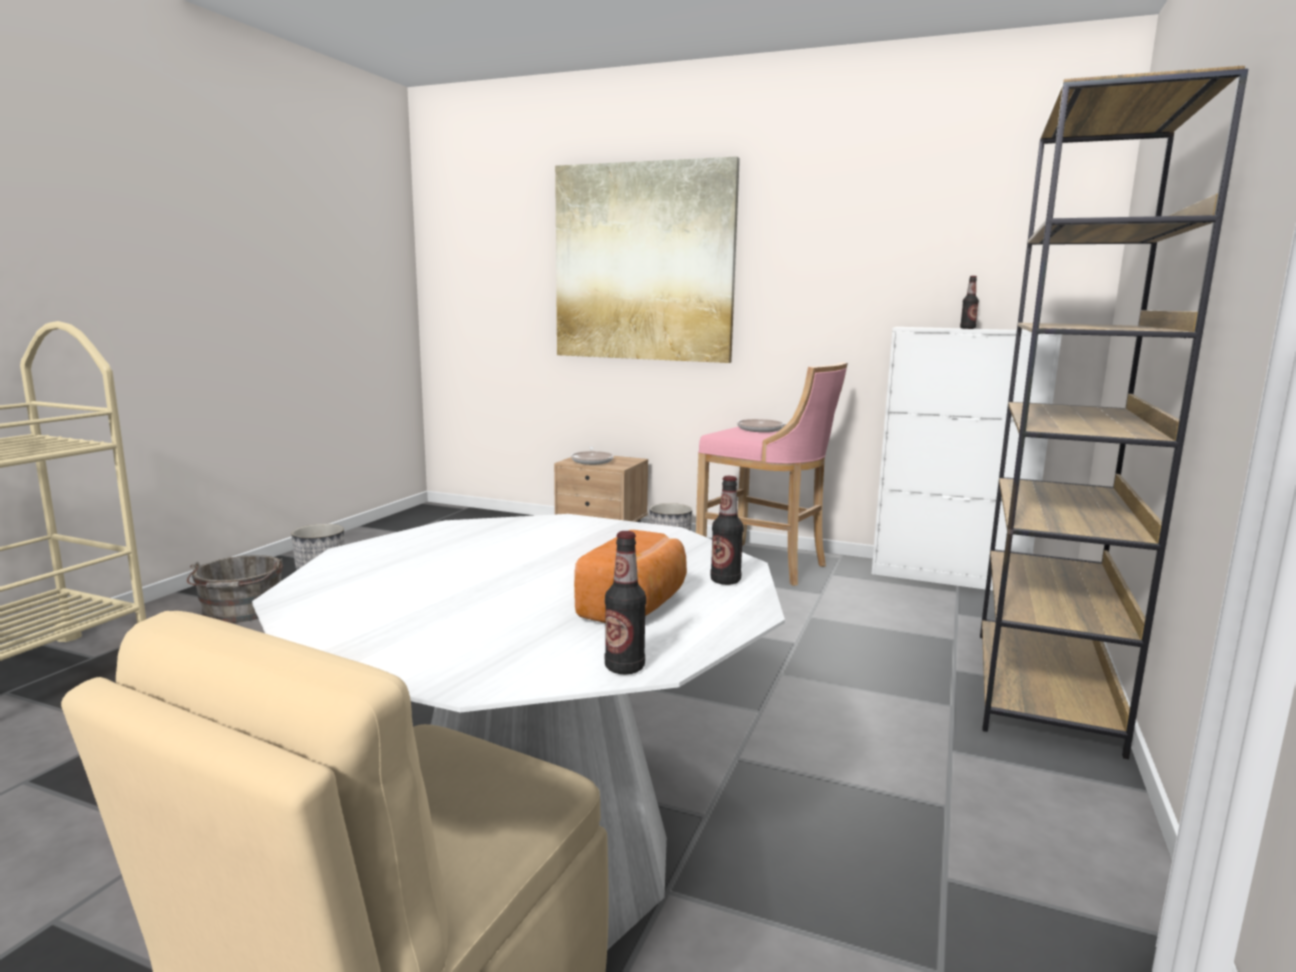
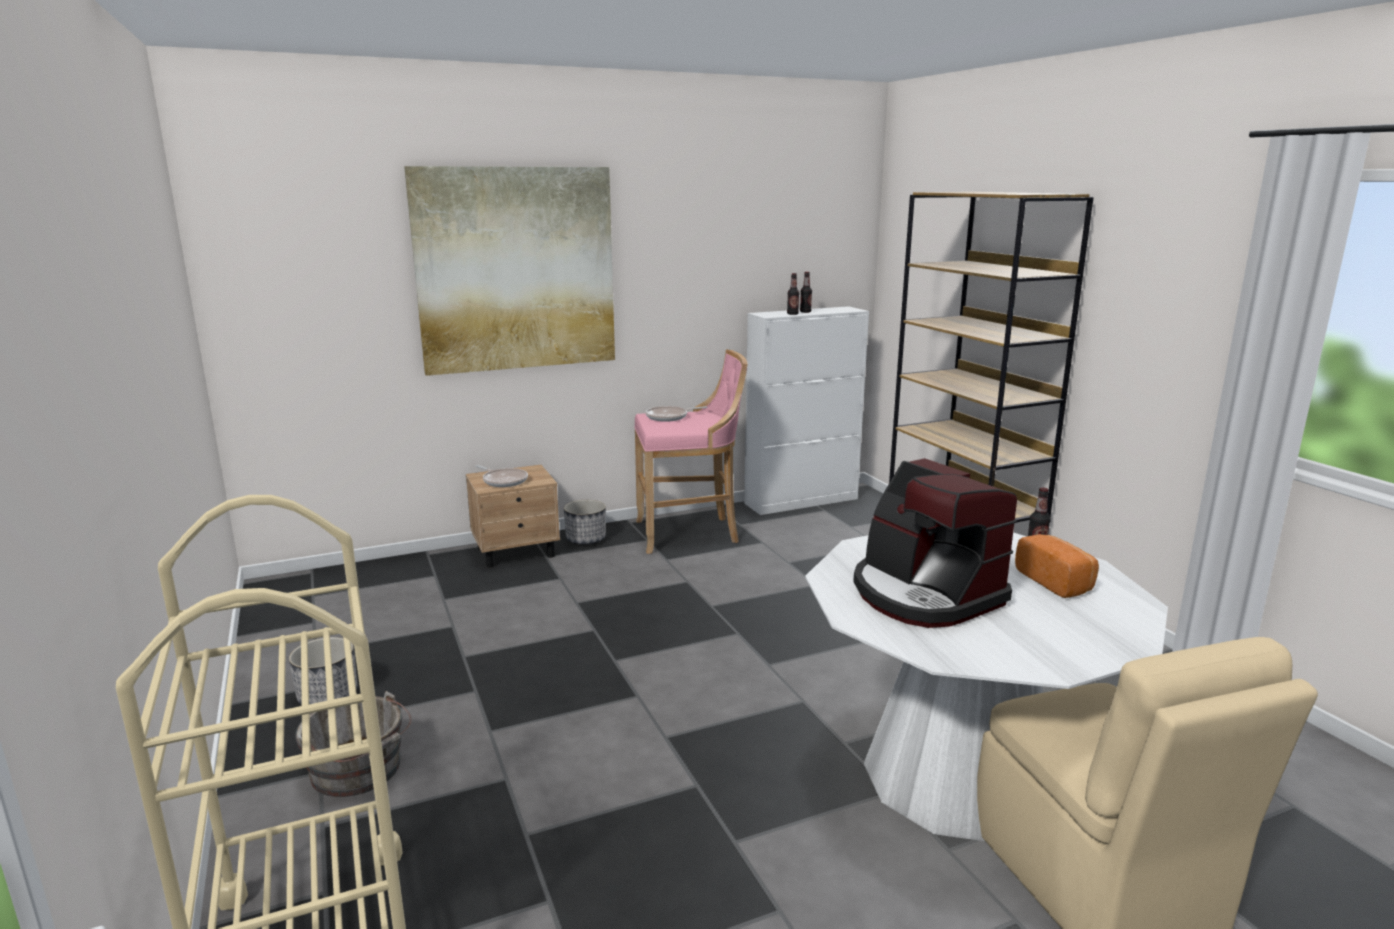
camera: 45 degrees left, 5 degrees up
bottle [605,531,646,674] -> bottle moved to [787,273,799,315]
none -> coffee machine [853,458,1017,628]

